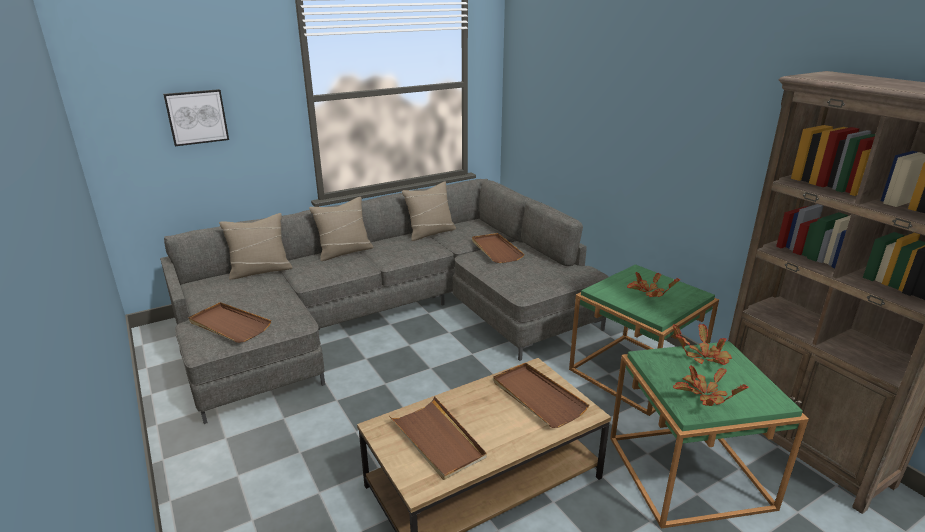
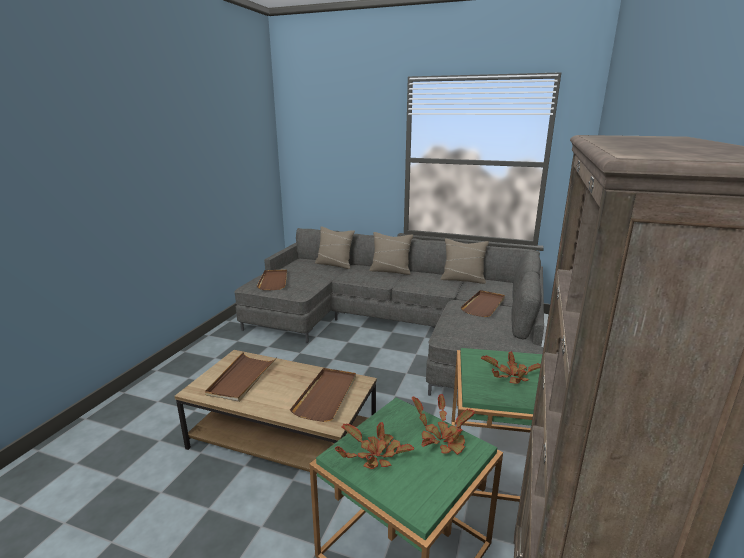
camera: 50 degrees right, 5 degrees down
picture [163,89,229,146] -> none

